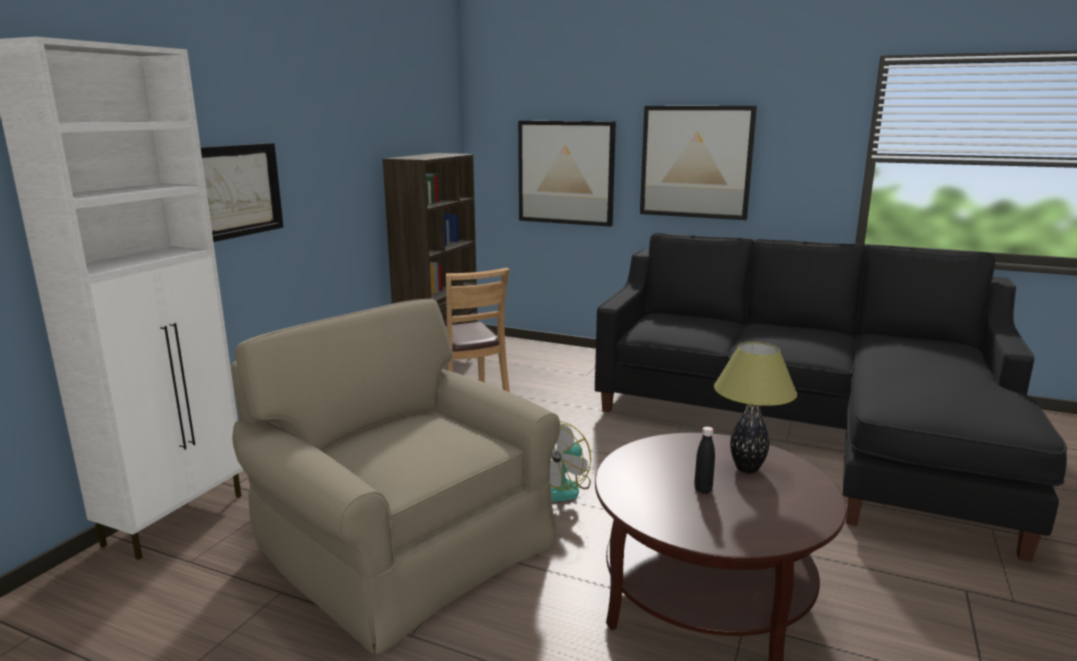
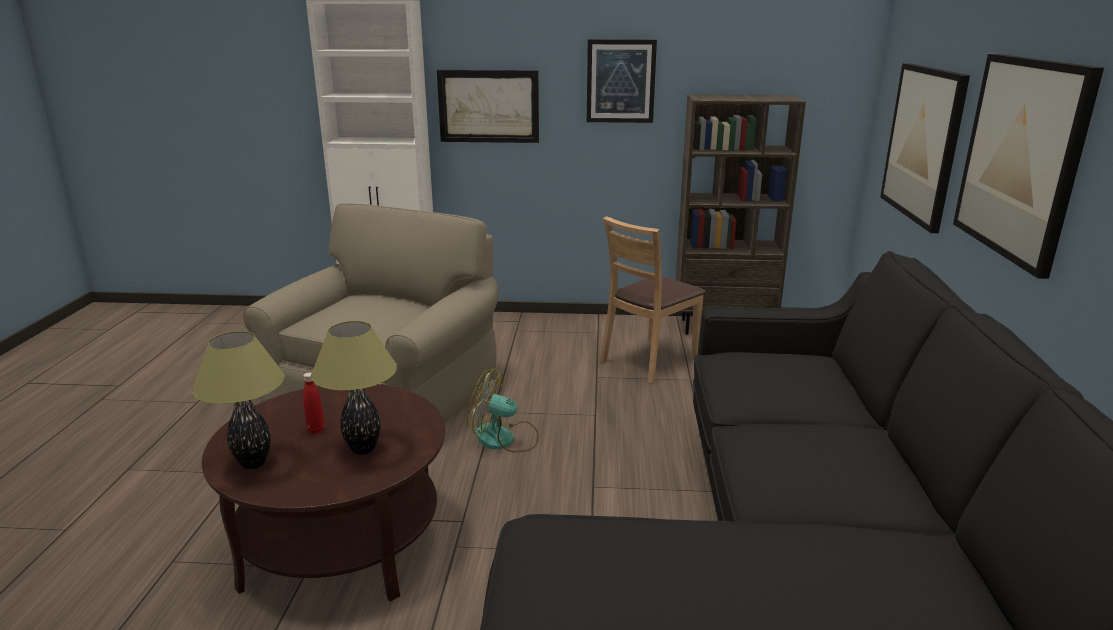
camera: 70 degrees right, 5 degrees up
black bottle [694,427,715,493] -> red bottle [303,372,324,434]
none -> table lamp [192,331,285,469]
none -> picture [587,39,657,123]

